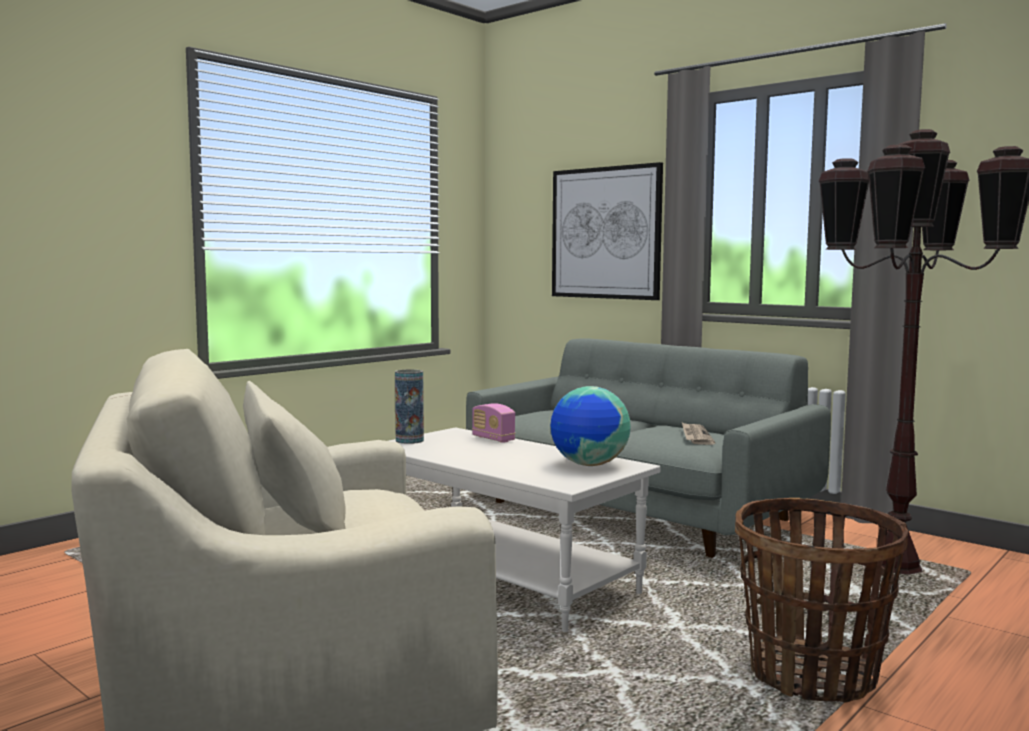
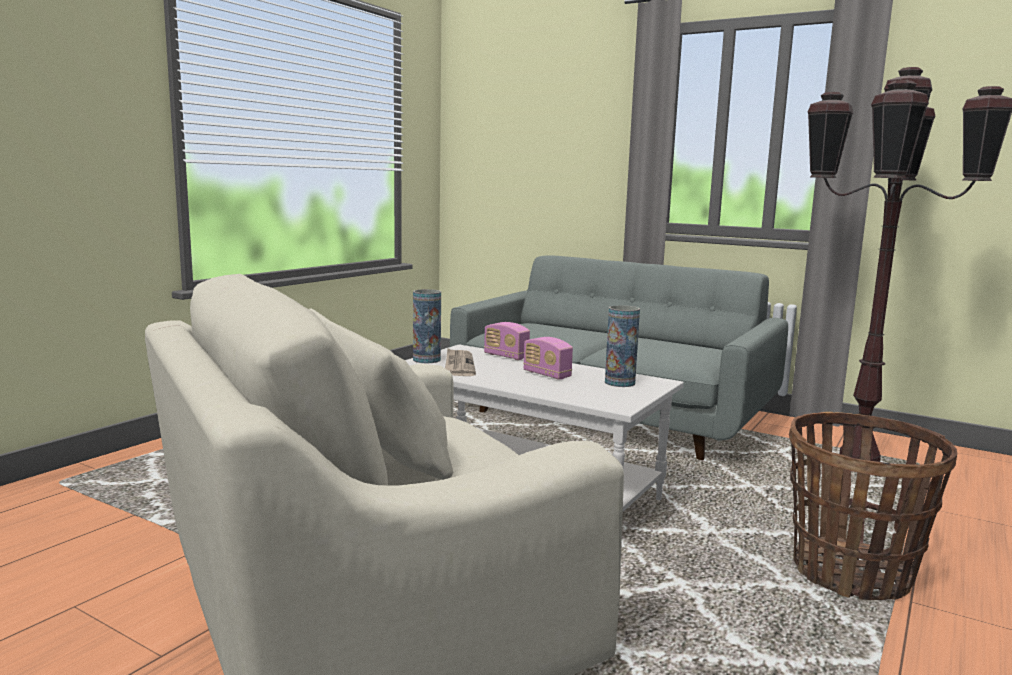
camera: 10 degrees left, 5 degrees up
globe [550,386,631,466] -> vase [605,305,640,387]
picture [552,162,663,300] -> none
newspaper [682,423,715,445] -> newspaper moved to [445,348,476,376]
none -> radio [523,337,573,380]

